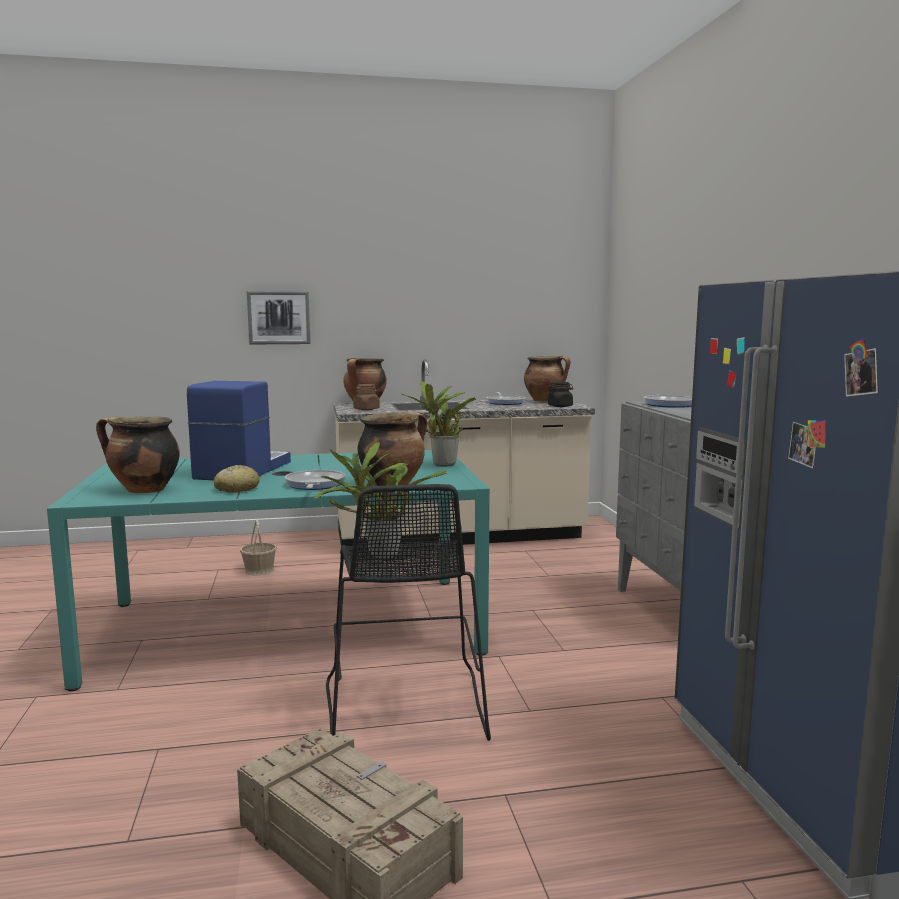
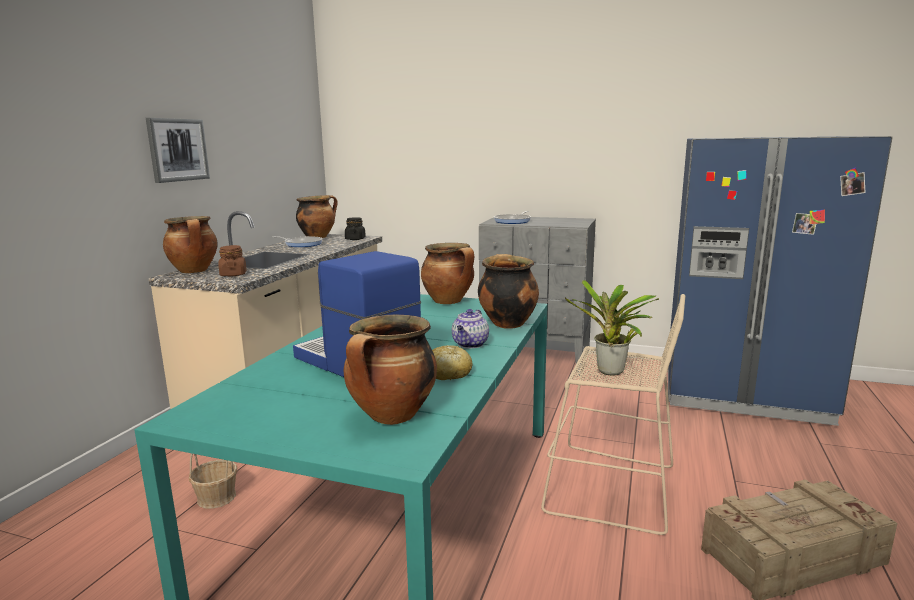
camera: 60 degrees left, 5 degrees up
picture [247,291,311,344] -> picture moved to [146,118,210,183]
frying pan [285,470,345,490] -> teapot [452,309,489,348]
black stool [326,484,491,741] -> beige stool [541,294,685,535]
potted plant [401,381,476,466] -> cooking pot [421,243,474,304]

